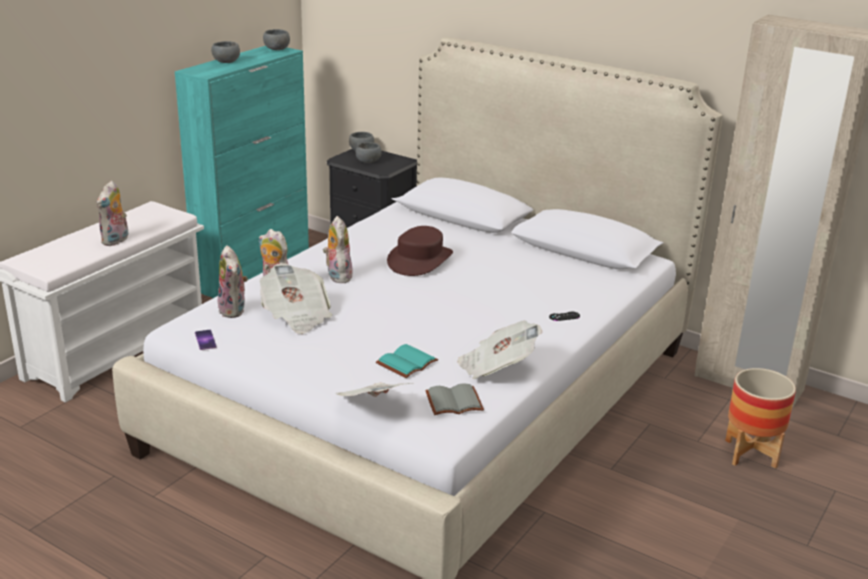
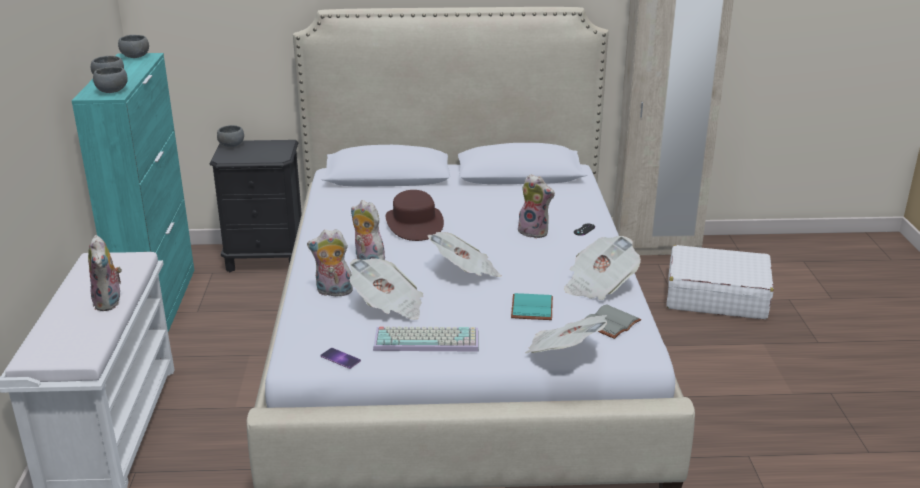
camera: 35 degrees left, 0 degrees up
plush toy [218,245,248,318] -> plush toy moved to [518,174,555,239]
grey bowl [355,142,382,163] -> grey bowl moved to [93,67,128,93]
planter [725,368,796,469] -> white suitcase [666,245,774,319]
none -> keyboard [373,327,479,352]
none -> newspaper [428,232,501,277]

